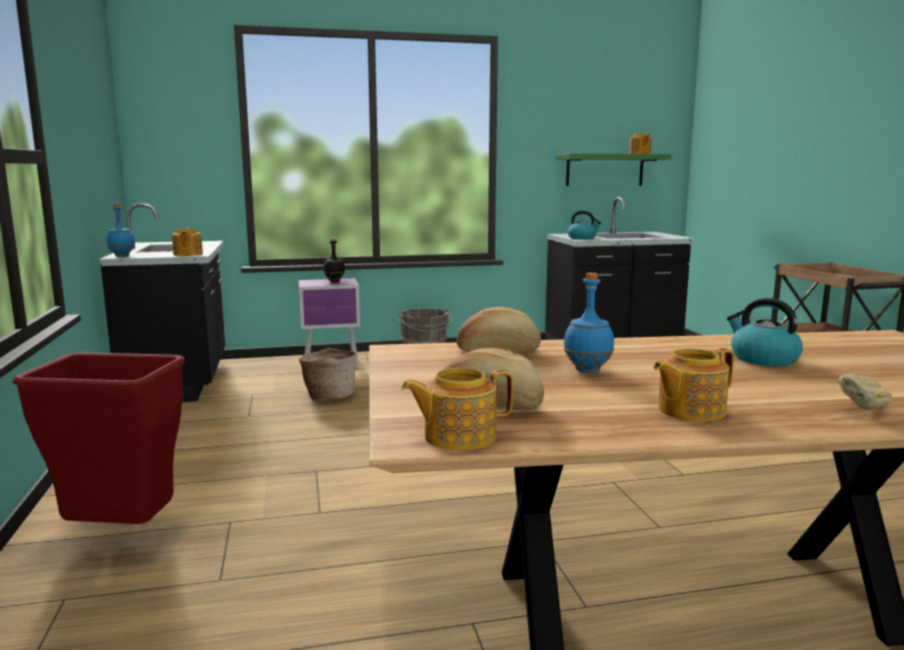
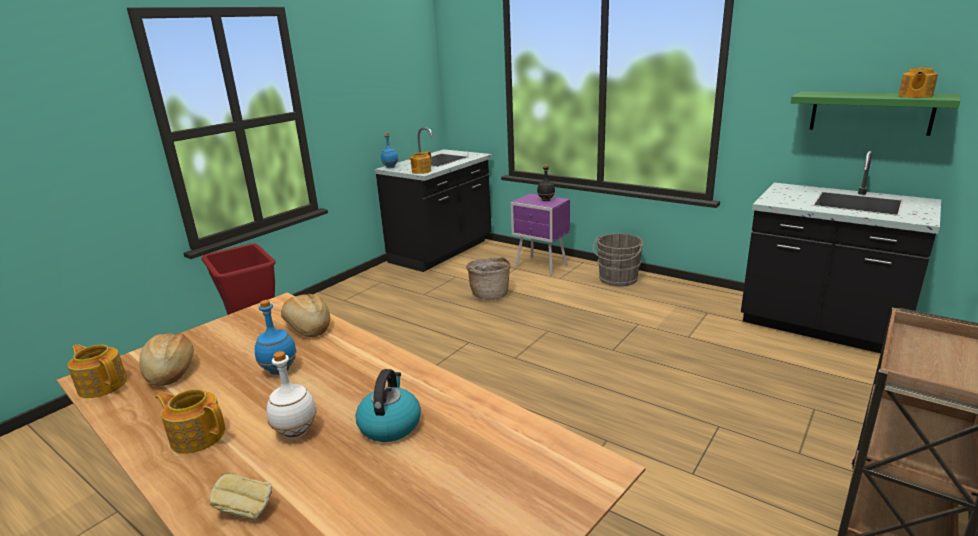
camera: 50 degrees right, 10 degrees up
kettle [568,211,602,239] -> none
none -> white bottle [267,351,316,439]

